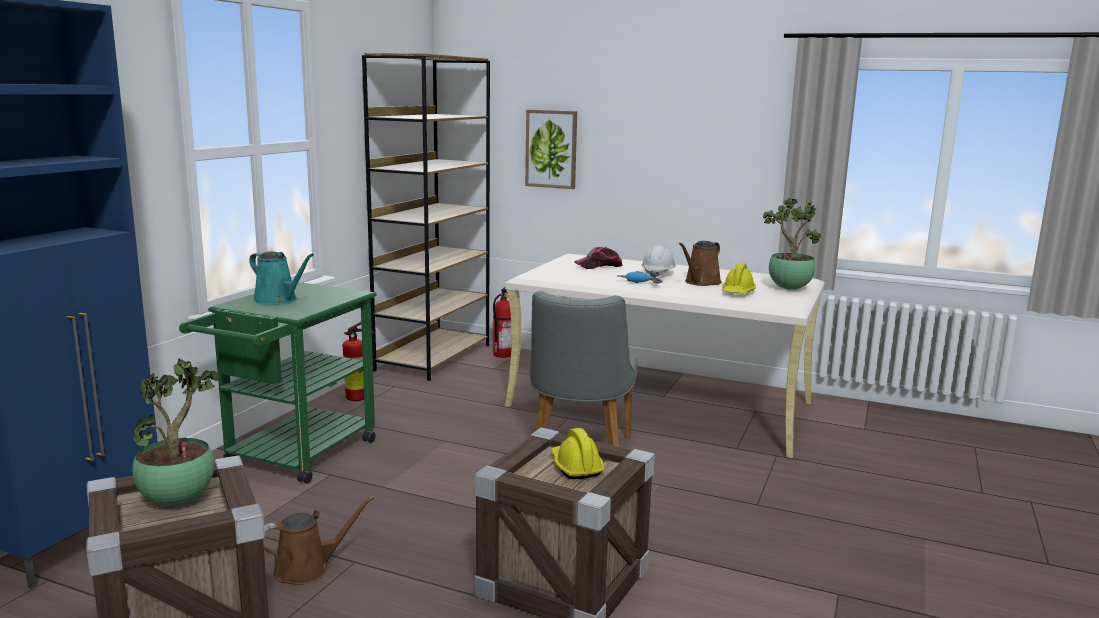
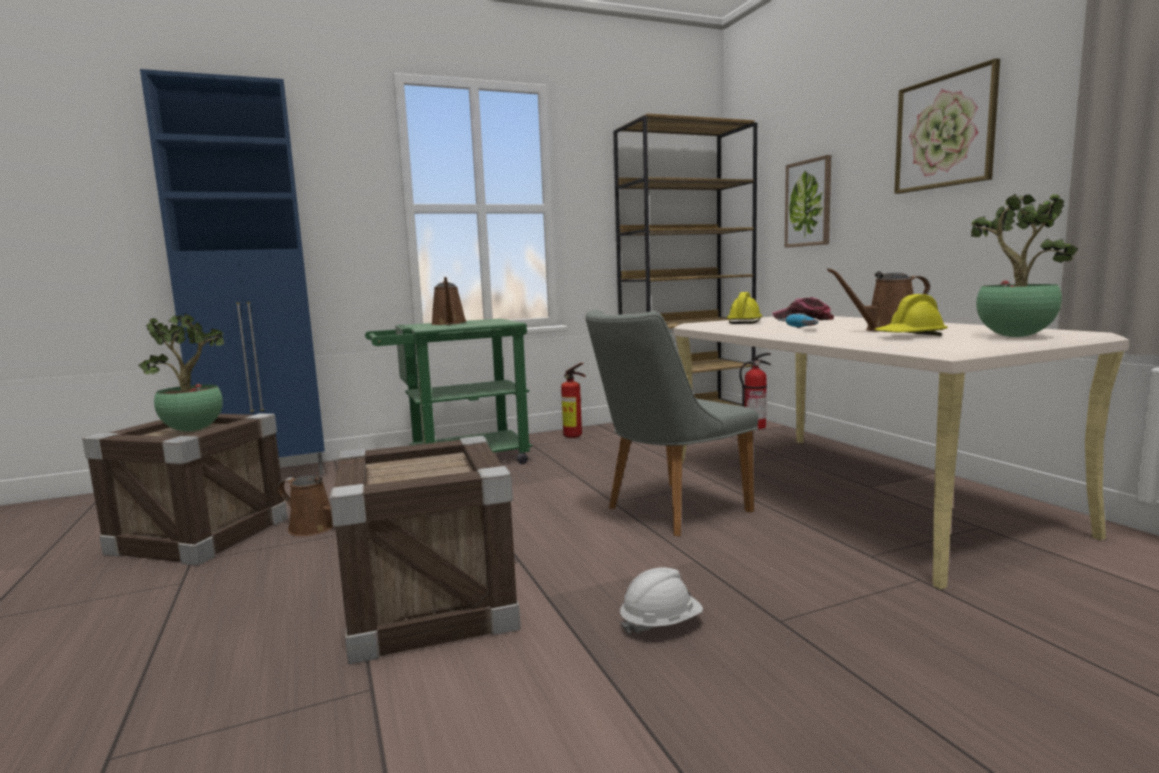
camera: 45 degrees right, 5 degrees down
turquoise watering can [249,251,314,305] -> brown watering can [431,277,467,325]
yellow hard hat [551,428,605,479] -> yellow hard hat moved to [727,292,762,324]
white hard hat [642,245,676,277] -> white hard hat moved to [620,567,703,635]
none -> picture [894,58,1000,194]

